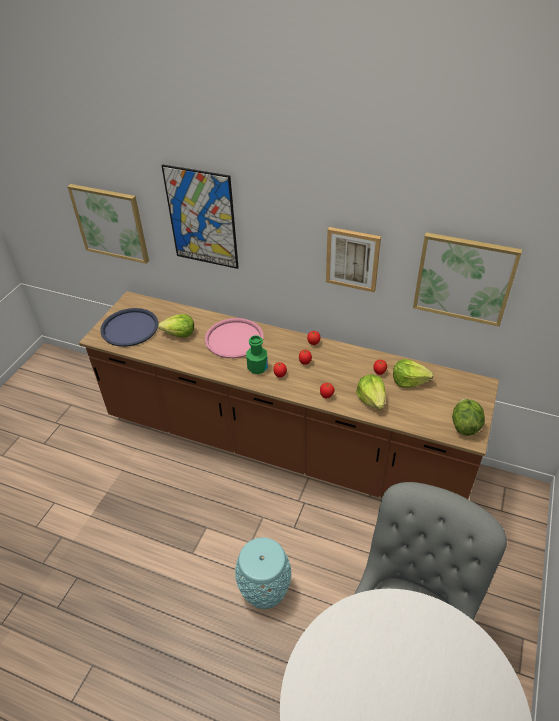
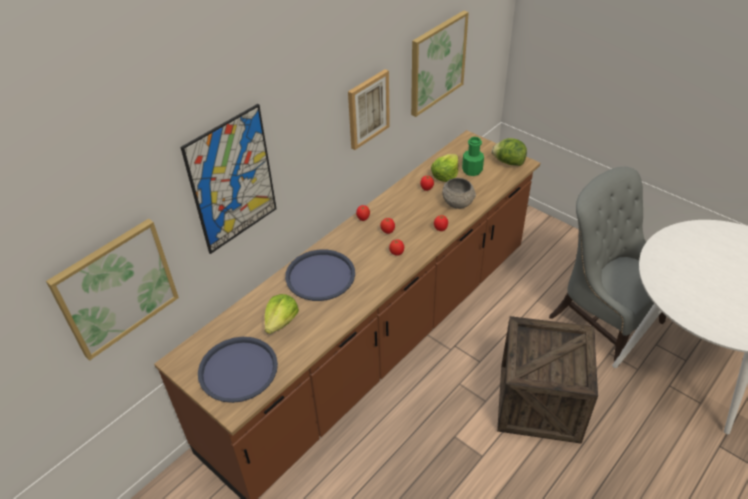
camera: 70 degrees left, 0 degrees up
pink tray [205,318,264,358] -> blue tray [285,249,355,301]
turquoise stool [235,538,291,609] -> crate [497,316,598,444]
green bottle [246,335,268,374] -> green bottle moved to [462,137,484,176]
lettuce [356,374,386,409] -> grey bowl [442,178,476,209]

